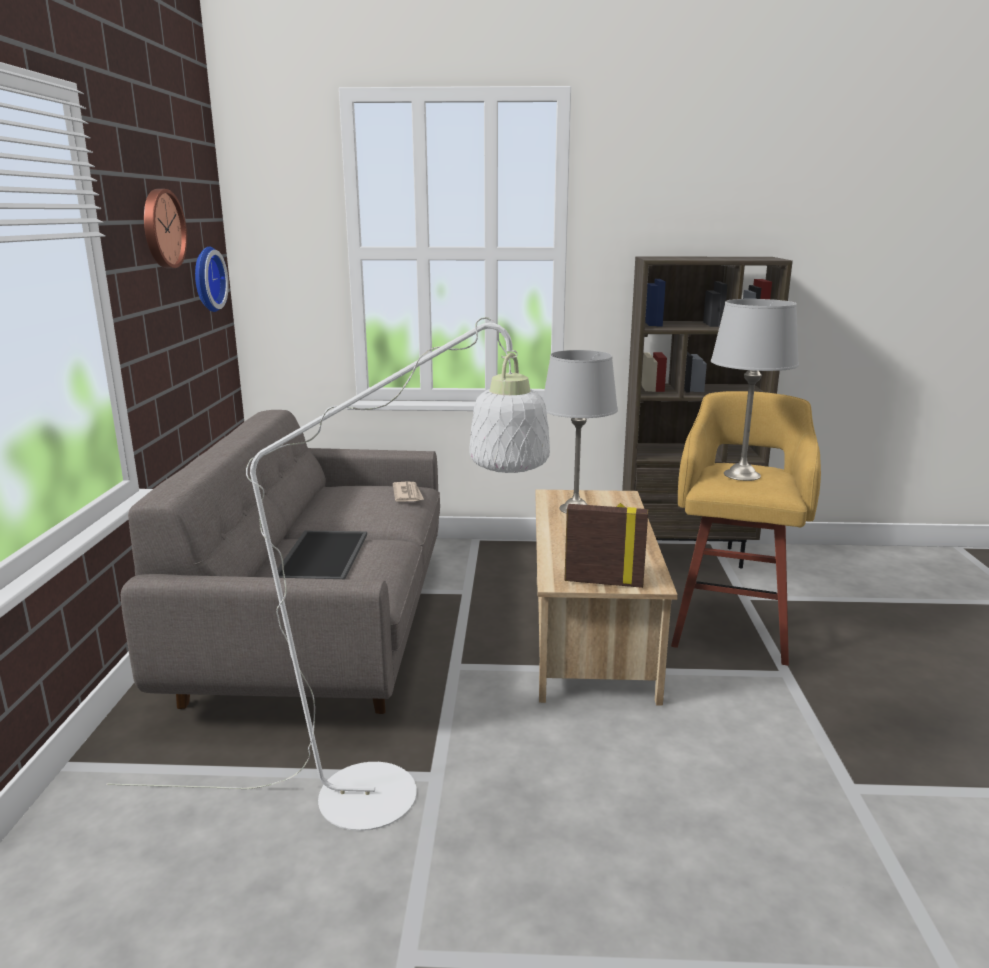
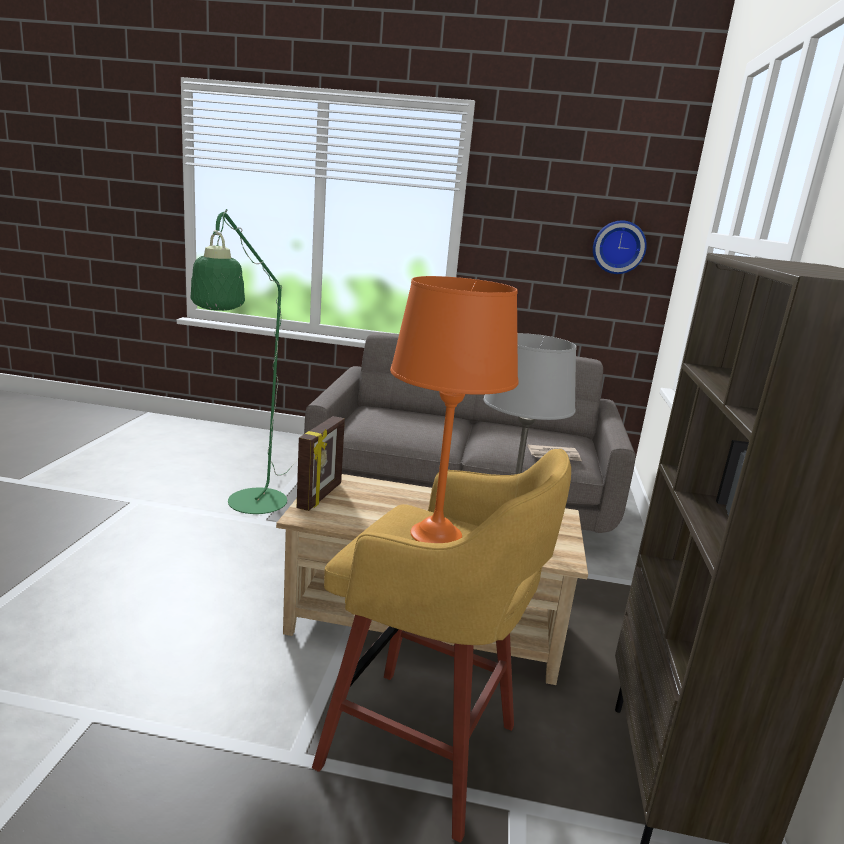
camera: 95 degrees right, 0 degrees up
white floor lamp [106,317,550,831] -> green floor lamp [191,209,298,514]
wall clock [144,189,187,268] -> none
tray [272,531,367,579] -> none
grey table lamp [711,299,799,481] -> orange table lamp [390,276,518,543]

